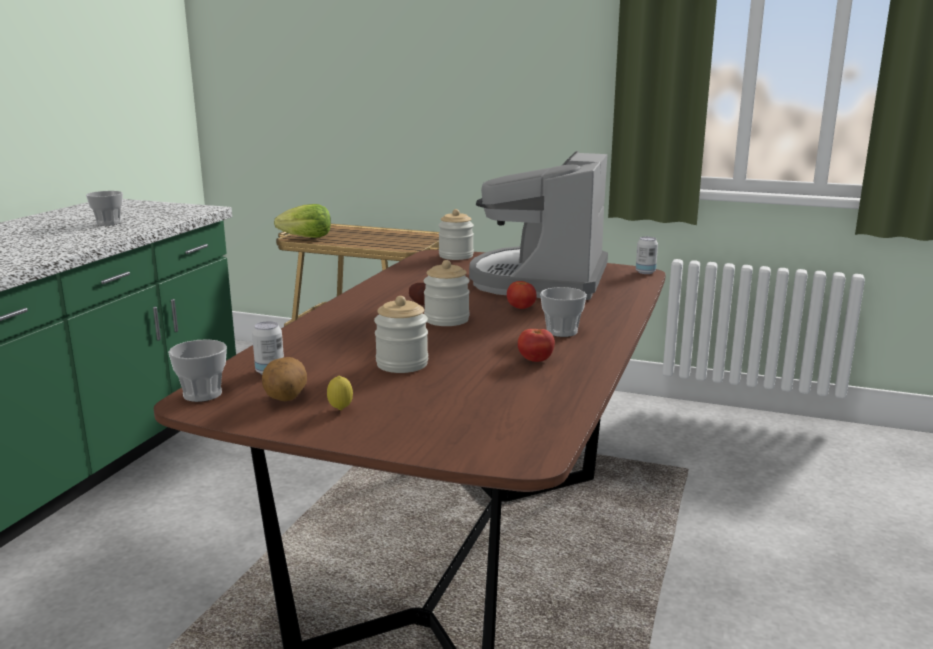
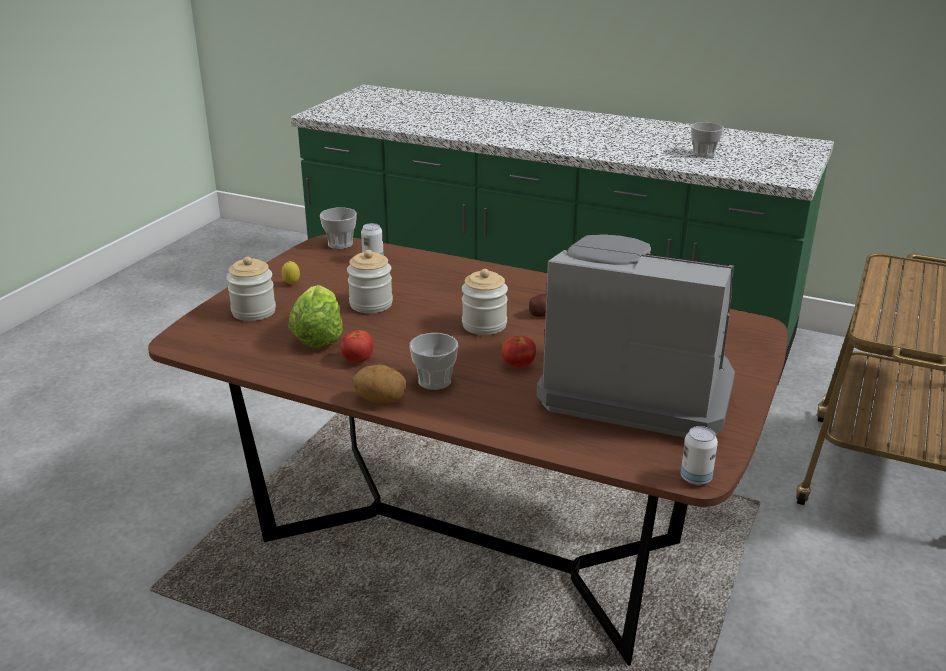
camera: 95 degrees right, 10 degrees up
potato [262,357,307,401] -> potato moved to [352,365,406,403]
lettuce [274,204,331,238] -> lettuce moved to [288,285,343,348]
jar [438,209,474,260] -> jar moved to [226,256,276,321]

